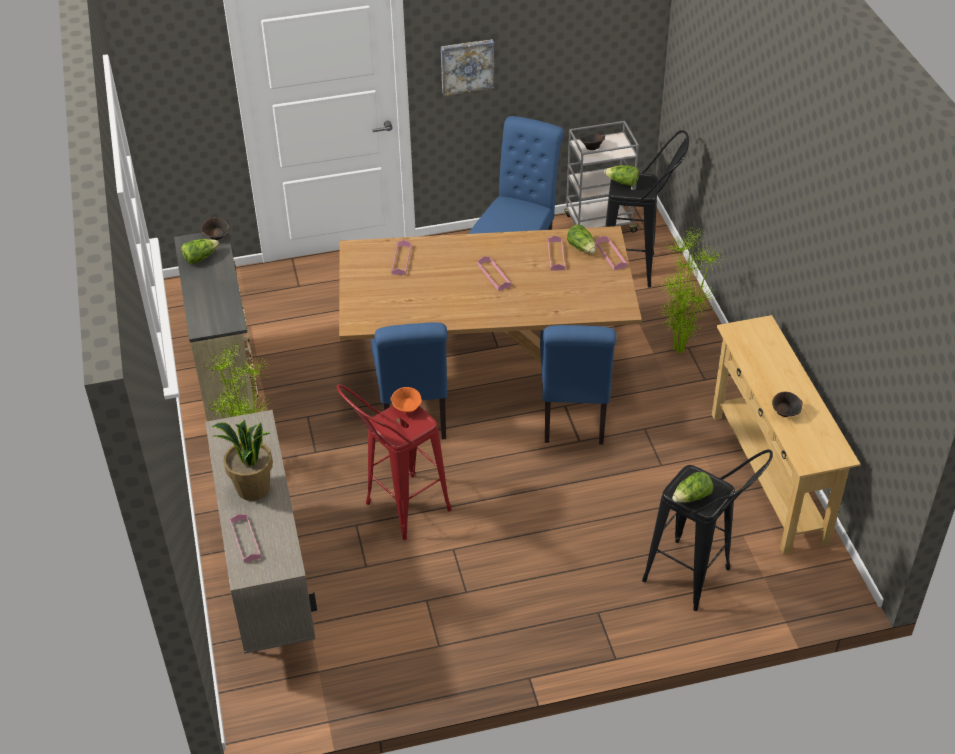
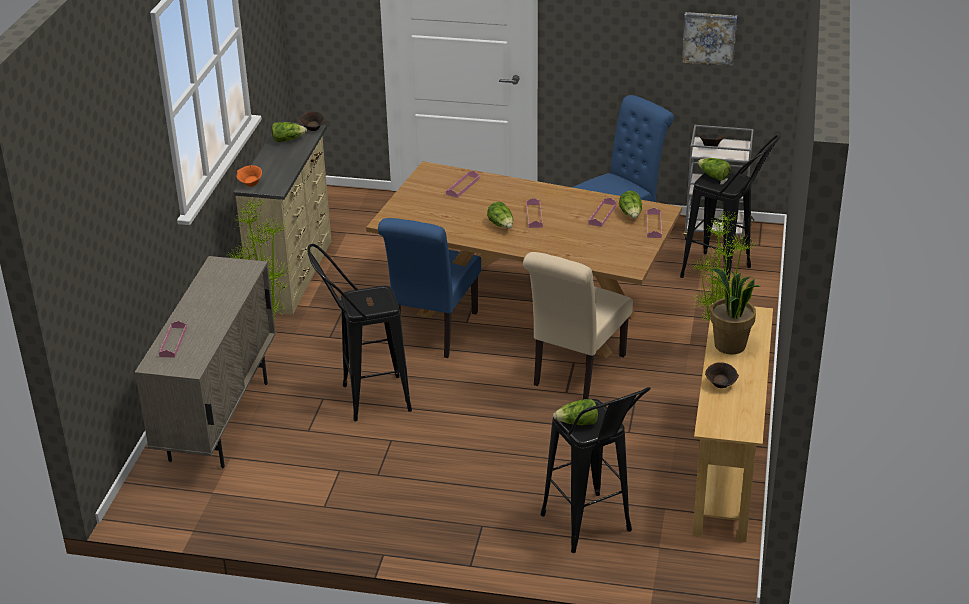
camera: 25 degrees right, 10 degrees down
potted plant [212,419,273,501] -> potted plant moved to [709,268,760,354]
red stool [336,384,452,540] -> black stool [307,244,412,421]
orange bowl [390,387,422,412] -> orange bowl moved to [237,165,262,187]
picture [441,39,494,96] -> picture moved to [682,12,737,66]
blue chair [540,325,617,445] -> beige chair [523,252,633,399]
none -> lettuce [487,202,513,229]

